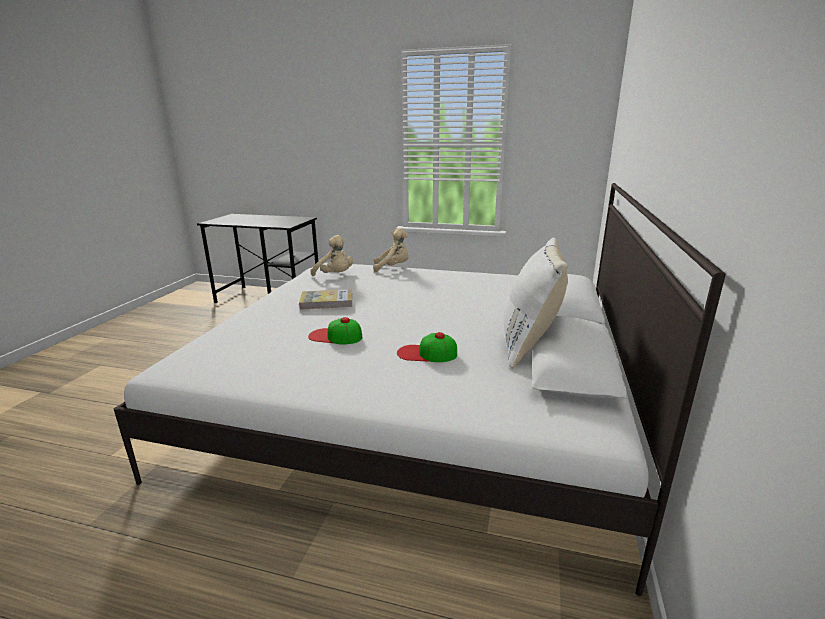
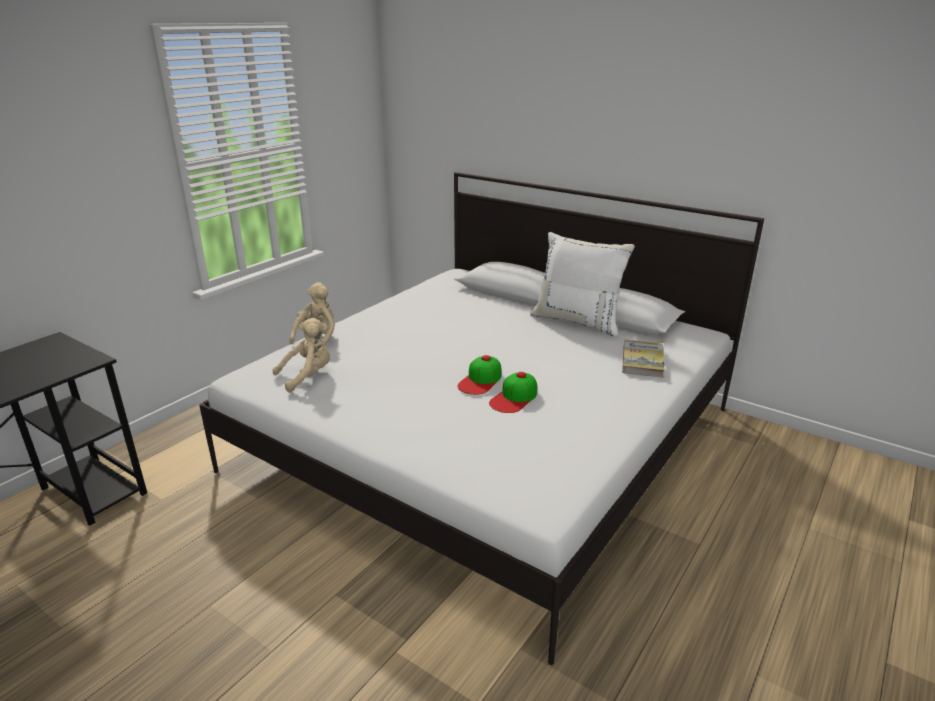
camera: 70 degrees left, 5 degrees up
book [299,289,352,310] -> book moved to [622,340,665,378]
cap [397,332,457,362] -> cap moved to [457,355,501,395]

